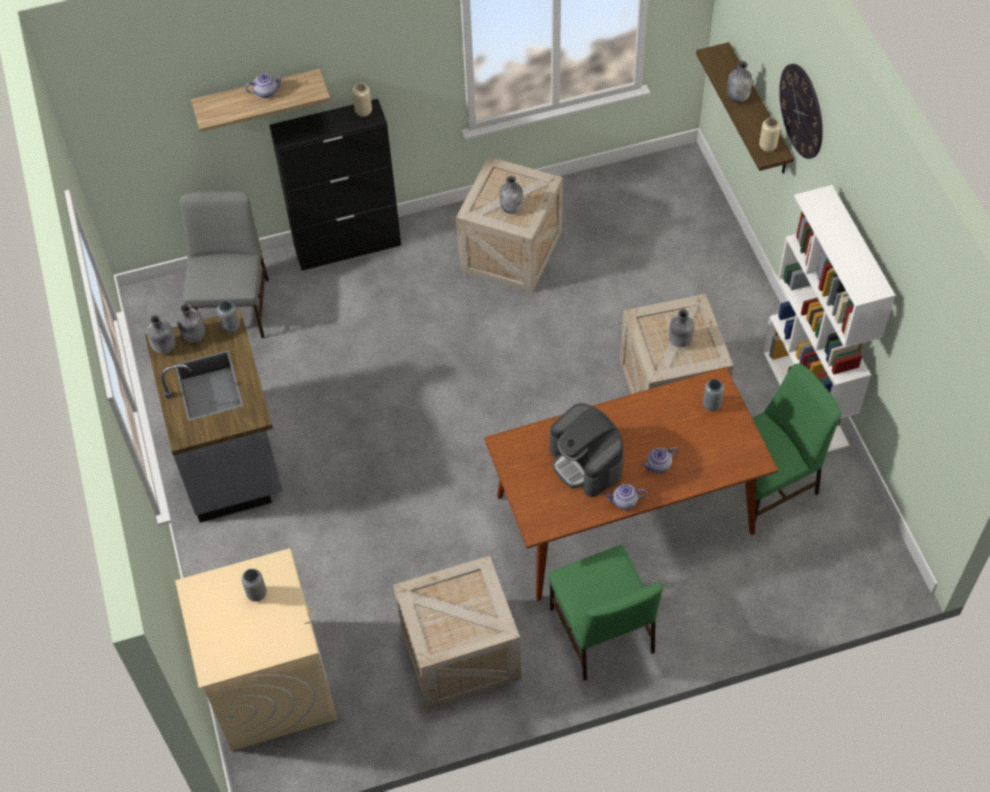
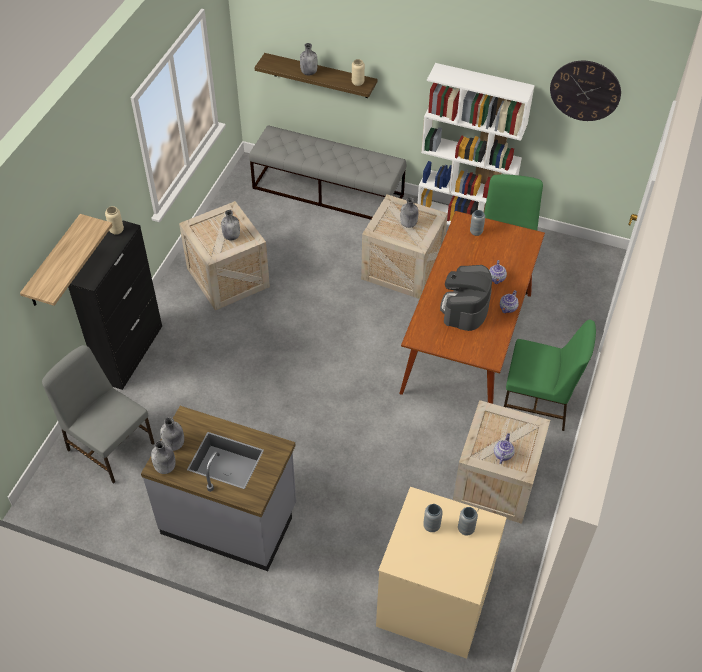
camera: 55 degrees left, 5 degrees down
grey vase [217,300,240,333] -> grey vase moved to [458,507,478,535]
teapot [246,73,283,98] -> teapot moved to [494,433,515,464]
coffee machine [550,403,624,497] -> coffee machine turned 105 degrees clockwise [440,265,492,331]
wall clock [779,64,823,159] -> wall clock moved to [550,61,621,121]
none -> grey bench [249,126,406,220]

